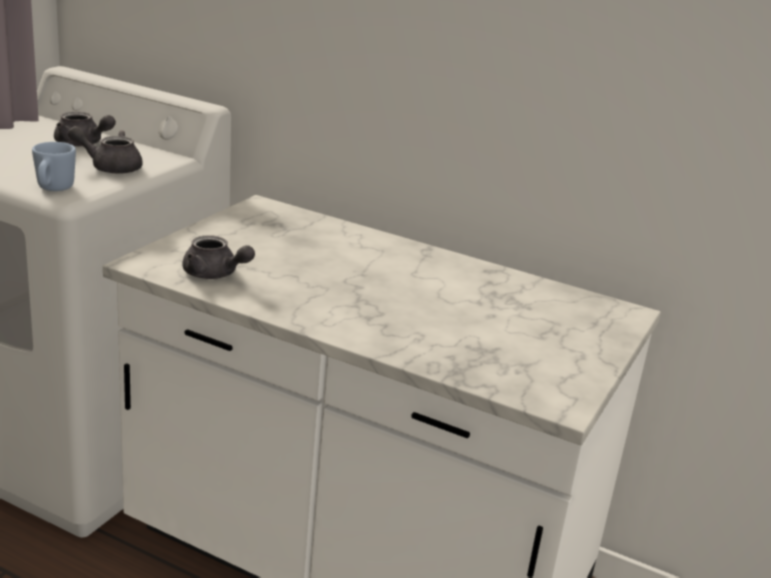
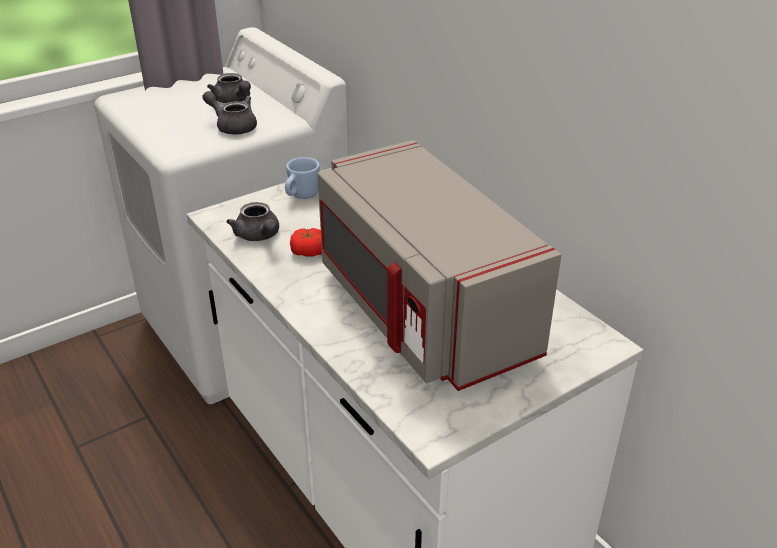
camera: 30 degrees right, 10 degrees up
blue mug [32,142,76,191] -> blue mug moved to [285,157,320,199]
none -> tomato [290,228,322,257]
none -> grey microwave [317,140,561,391]

